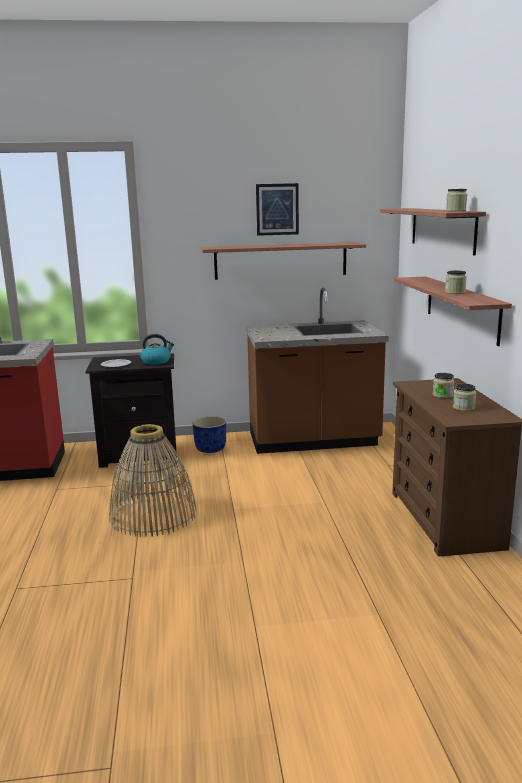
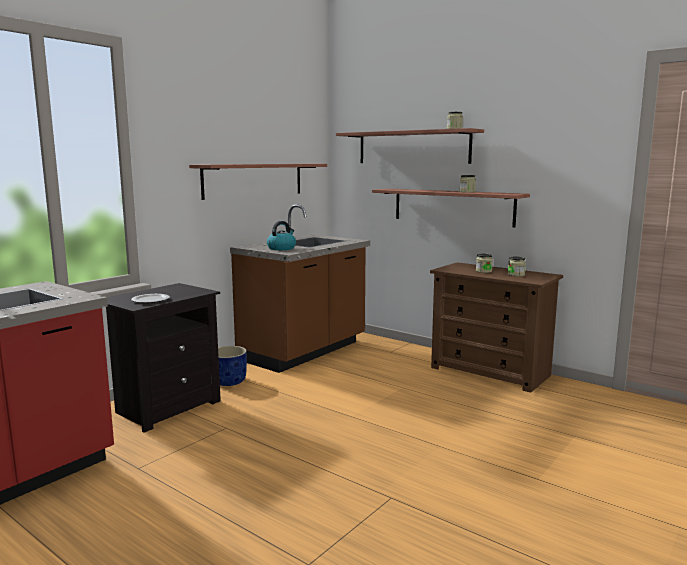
camera: 45 degrees left, 5 degrees down
basket [109,424,197,537] -> none
kettle [140,334,174,365] -> kettle moved to [267,221,296,250]
picture [256,183,299,236] -> none

